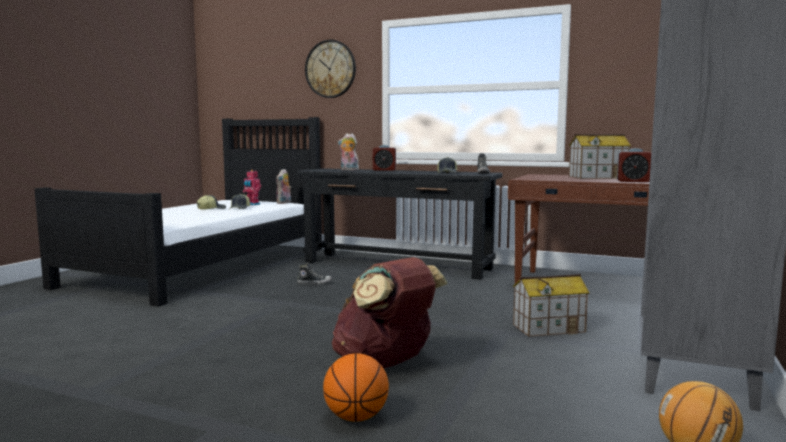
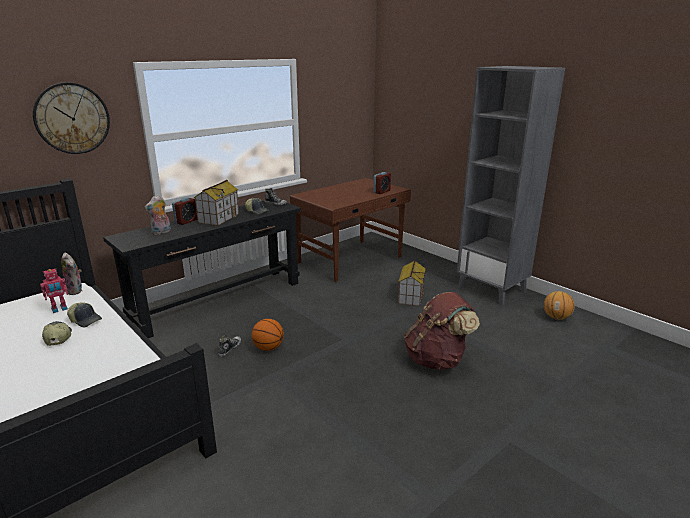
camera: 65 degrees left, 15 degrees up
basketball [323,353,389,422] -> basketball moved to [252,319,284,351]
toy house [569,134,631,179] -> toy house moved to [194,180,239,226]

